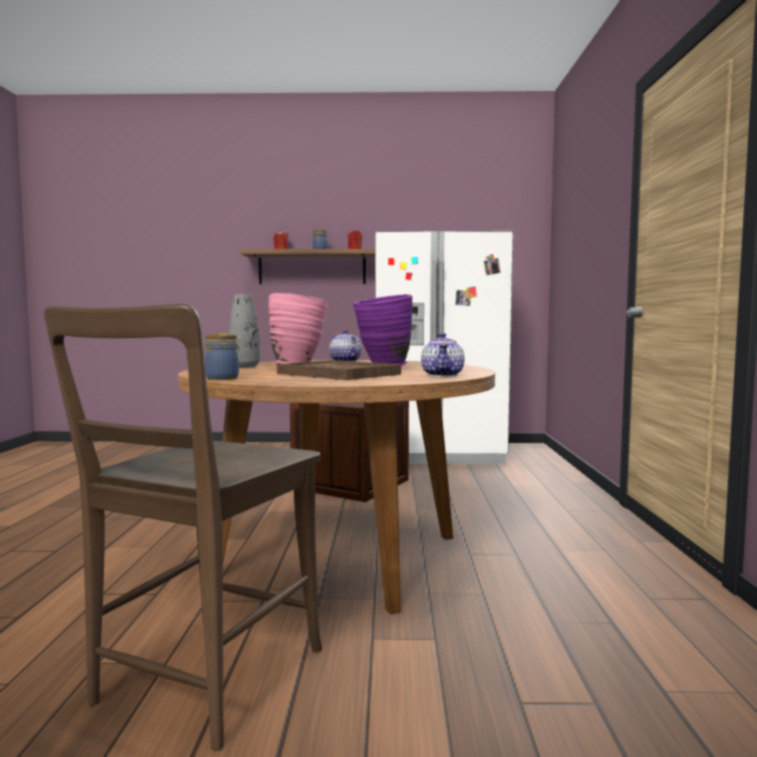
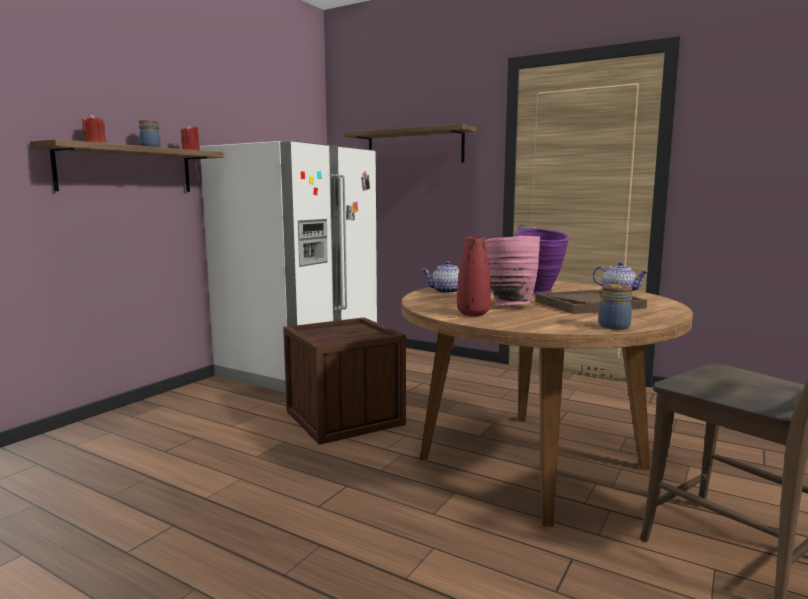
camera: 60 degrees left, 5 degrees up
grey vase [229,294,260,367] -> red vase [457,237,491,316]
none -> shelf [343,124,476,162]

